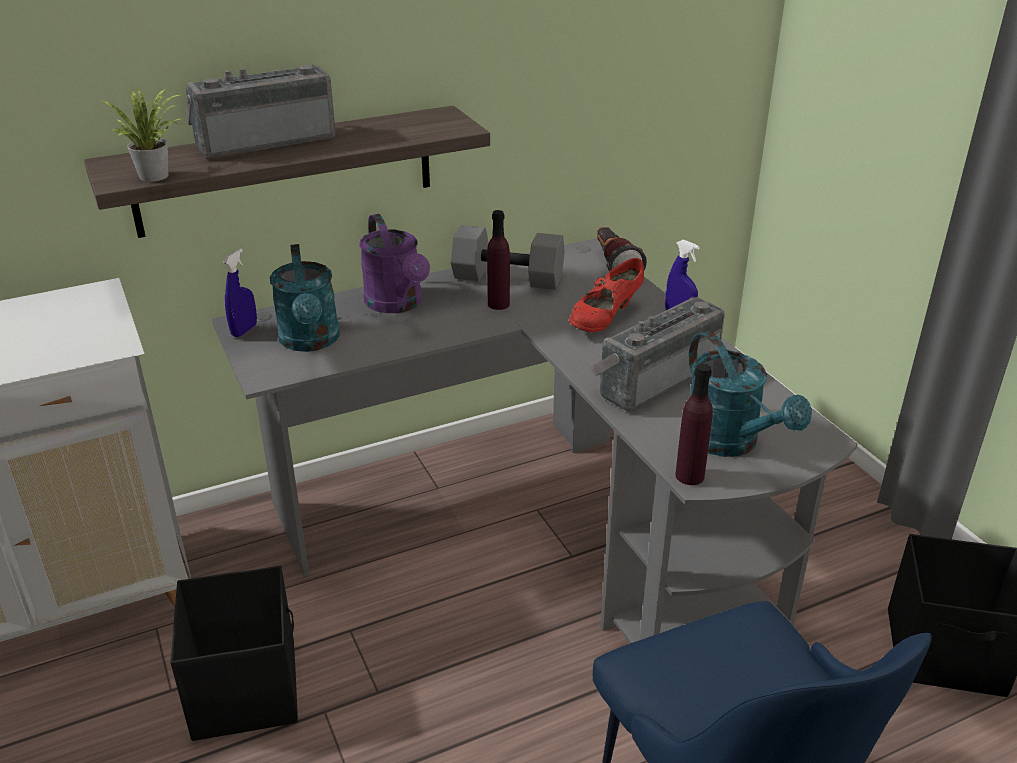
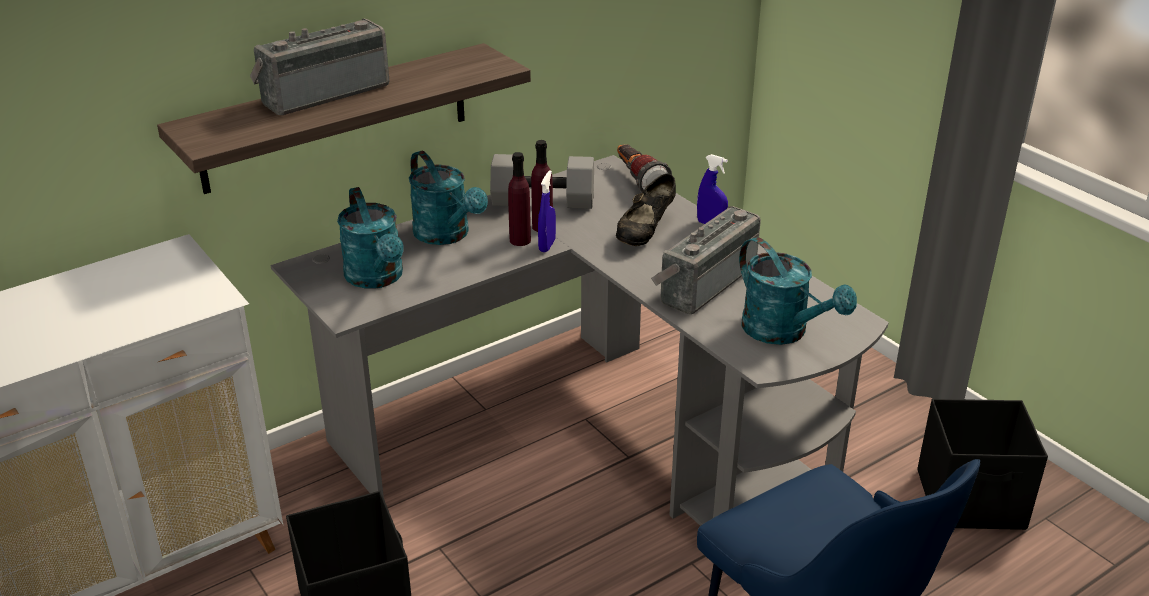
camera: 10 degrees left, 0 degrees up
potted plant [100,86,184,182] -> none
blue spray bottle [223,248,257,337] -> blue spray bottle moved to [538,170,556,252]
purple watering can [359,214,430,313] -> turquoise watering can [409,151,488,245]
red shoe [569,258,644,332] -> black shoe [616,174,676,246]
purple bottle [675,364,713,485] -> purple bottle moved to [508,152,531,246]

